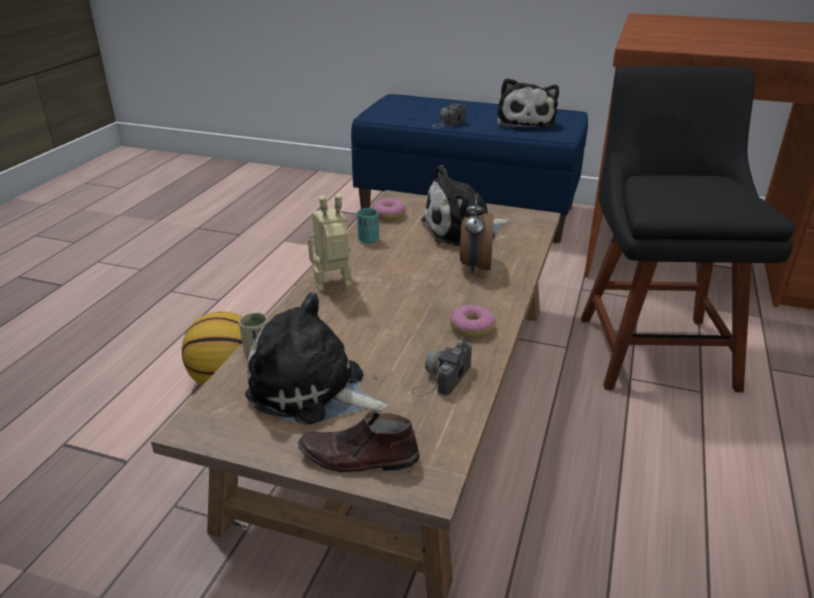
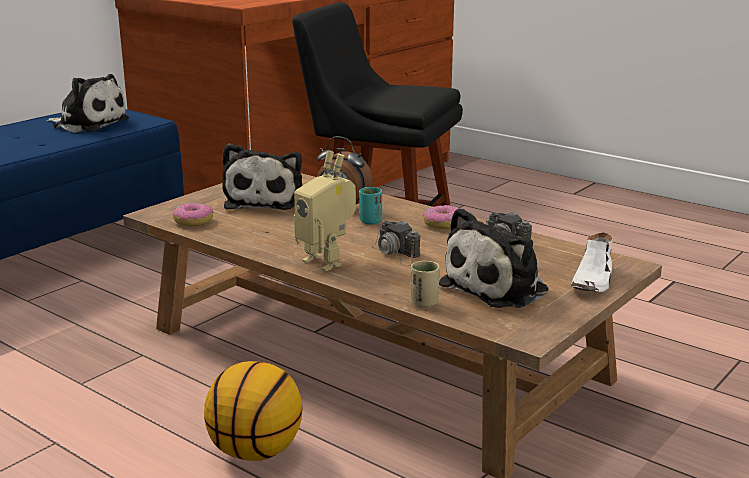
camera: 70 degrees left, 10 degrees down
brown shoe [298,412,420,472] -> white shoe [571,232,613,292]
toy robot [308,193,351,291] -> toy robot turned 45 degrees counterclockwise [294,151,356,271]
turquoise cup [357,208,379,243] -> turquoise cup moved to [359,187,382,225]
camera [432,104,466,128] -> camera moved to [371,221,420,266]

